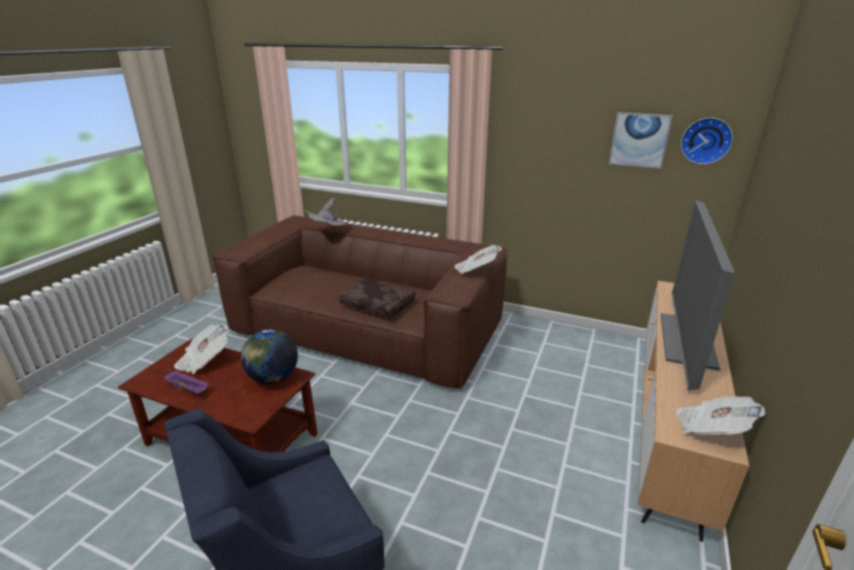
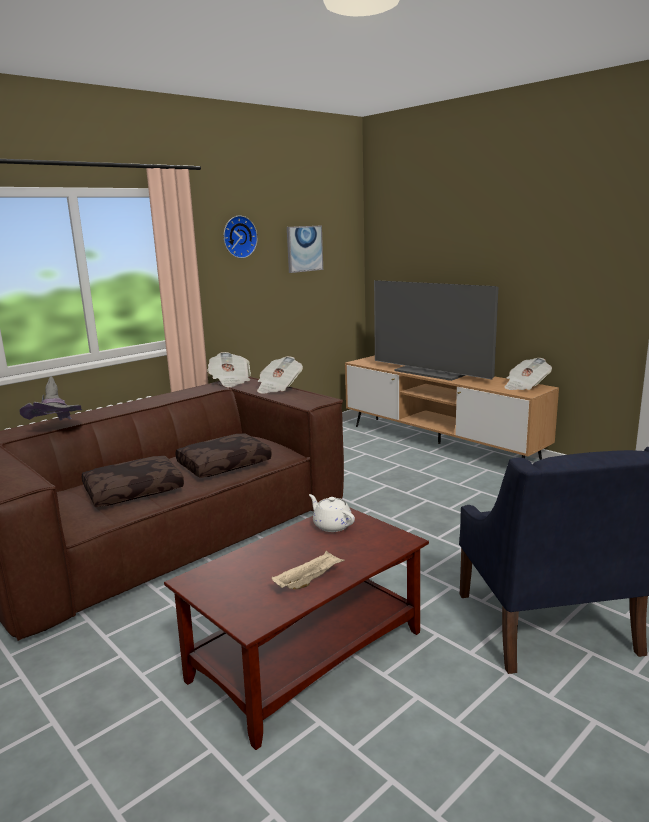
camera: 65 degrees left, 10 degrees down
purple tray [163,370,209,394] -> beige tray [272,551,344,589]
newspaper [174,324,228,374] -> newspaper moved to [207,352,251,387]
globe [241,329,298,384] -> white teapot [309,494,355,532]
wall clock [681,118,733,164] -> wall clock moved to [224,216,258,258]
none -> brown pillow [82,456,184,507]

